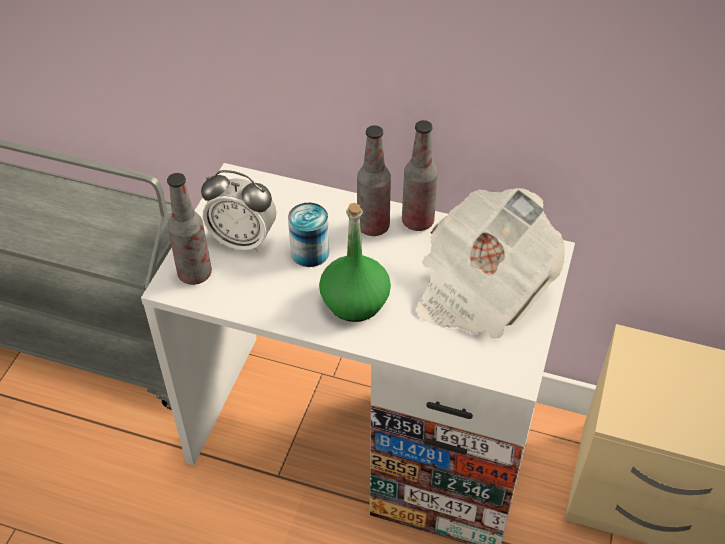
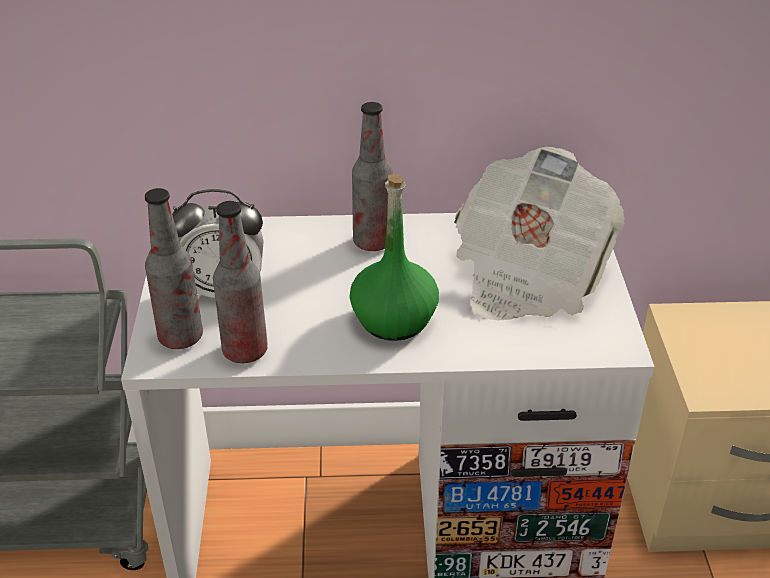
camera: 20 degrees left, 10 degrees down
can [288,203,329,267] -> none
bottle [402,120,438,231] -> bottle moved to [213,201,268,363]

